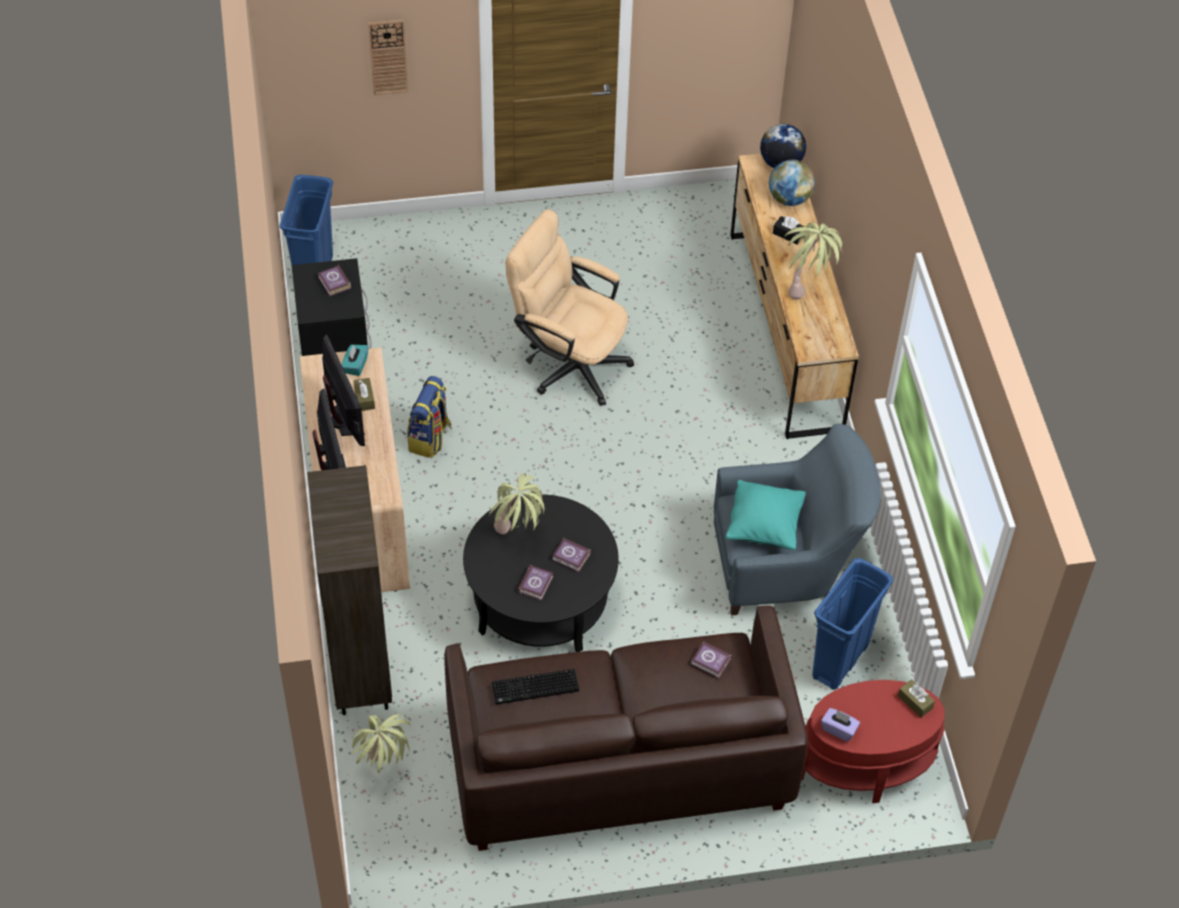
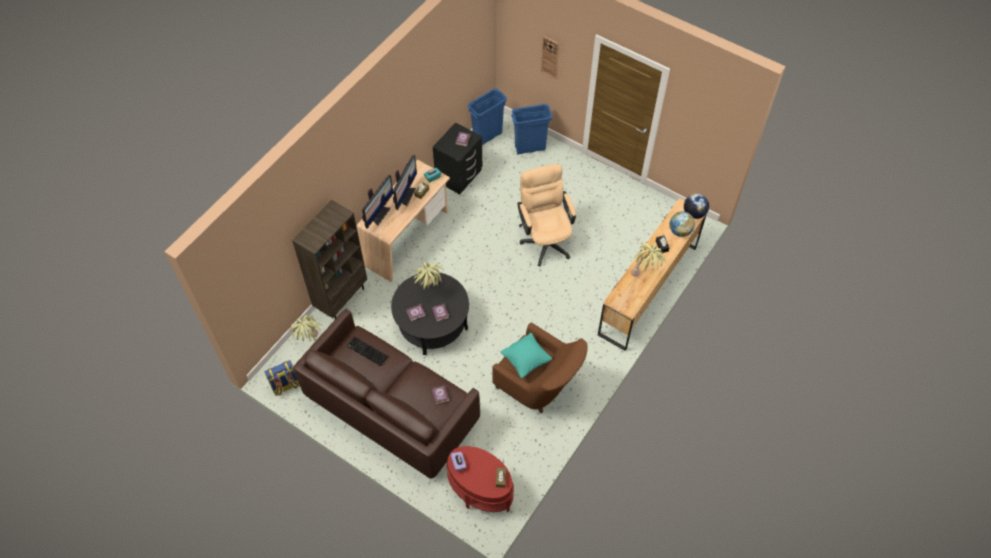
camera: 45 degrees right, 5 degrees up
backpack [407,376,452,458] -> backpack moved to [265,360,299,396]
blue armchair [714,423,881,616] -> brown armchair [492,322,587,414]
blue trash can [812,558,893,690] -> blue trash can moved to [511,104,552,155]

